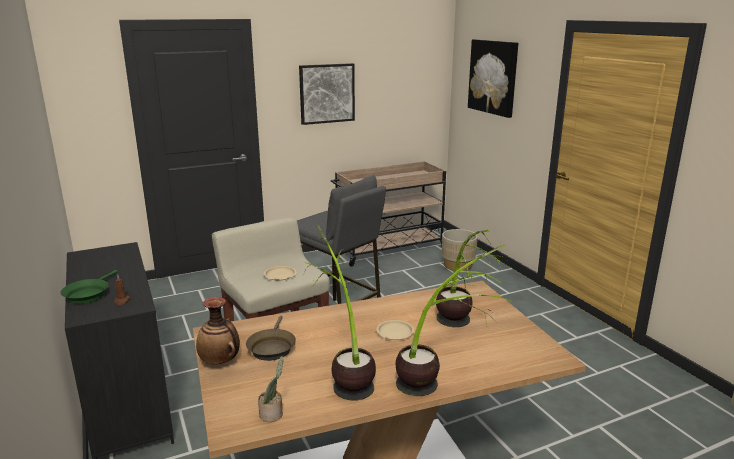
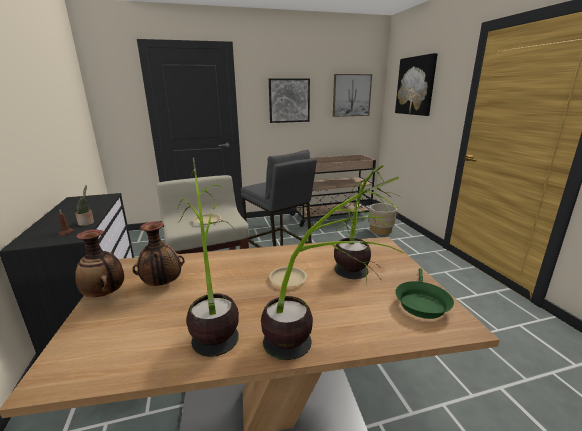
camera: 10 degrees right, 0 degrees up
green frying pan [61,270,118,304] -> green frying pan moved to [395,268,454,319]
brown frying pan [246,316,296,361] -> vase [132,221,185,286]
potted plant [258,356,283,422] -> potted plant moved to [75,185,94,226]
none -> picture [333,74,372,117]

